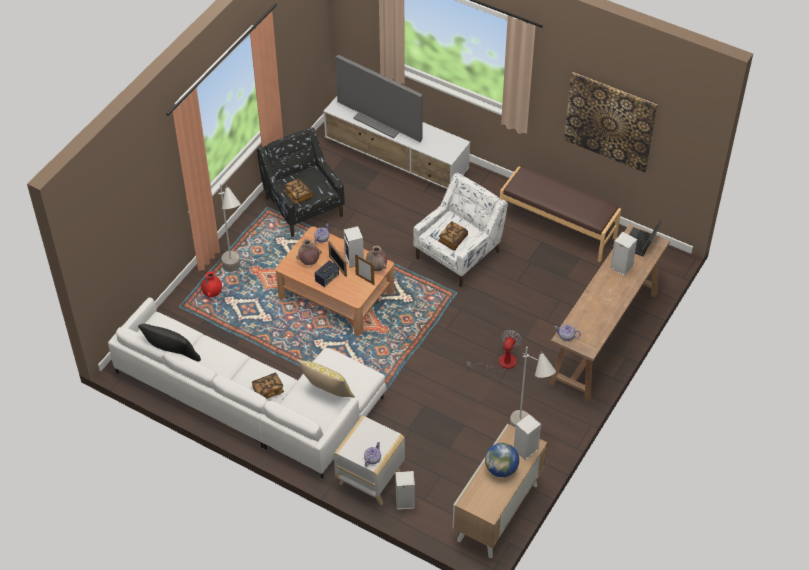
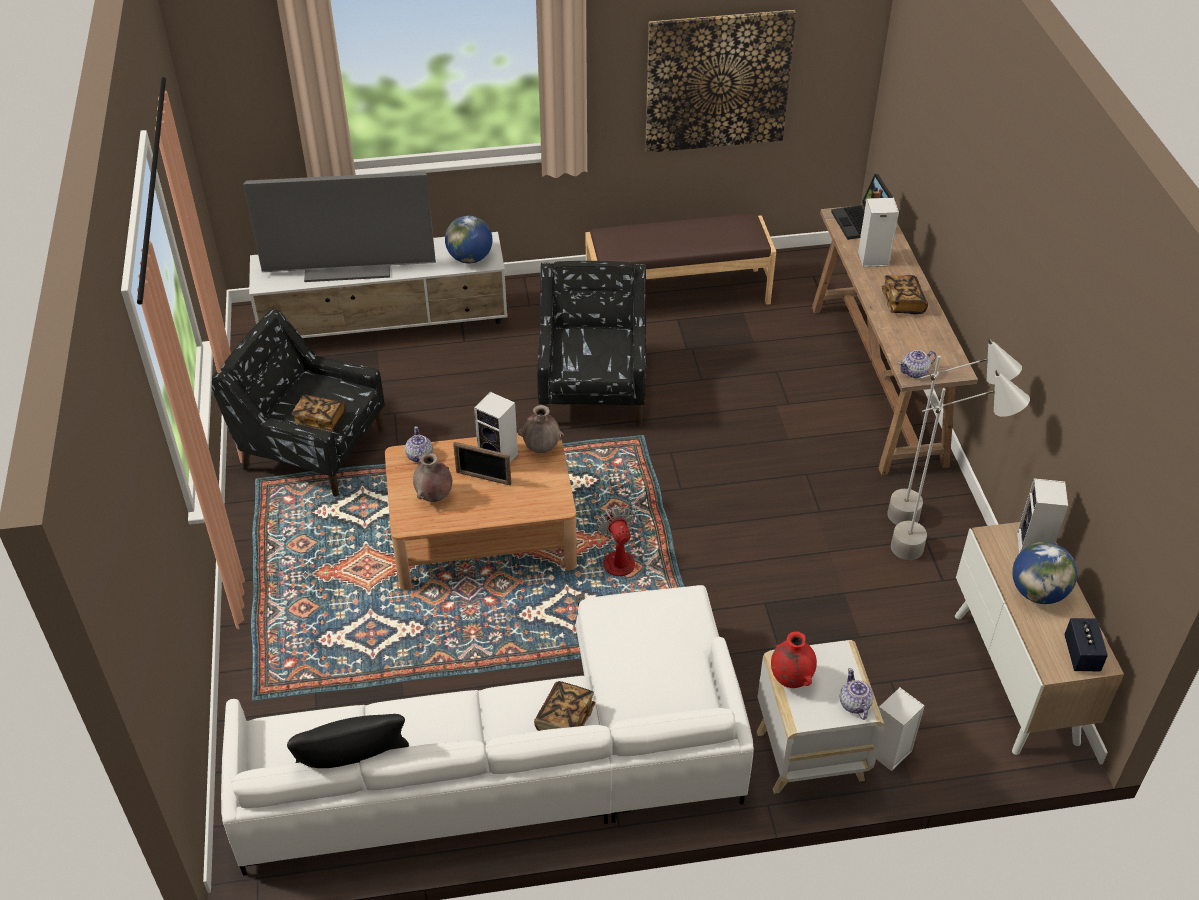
camera: 40 degrees left, 5 degrees down
red vase [201,271,222,297] -> red vase moved to [771,631,817,688]
grey floor lamp [218,184,241,272] -> grey floor lamp moved to [887,339,1022,525]
pillow [297,360,355,398] -> none
speaker [315,260,339,287] -> speaker moved to [1064,618,1108,671]
picture frame [355,254,374,285] -> none
white armchair [413,173,508,287] -> black armchair [537,261,646,427]
book [438,221,468,250] -> book moved to [882,275,928,314]
fan [466,330,522,374] -> fan moved to [576,506,635,607]
none -> globe [445,216,492,264]

